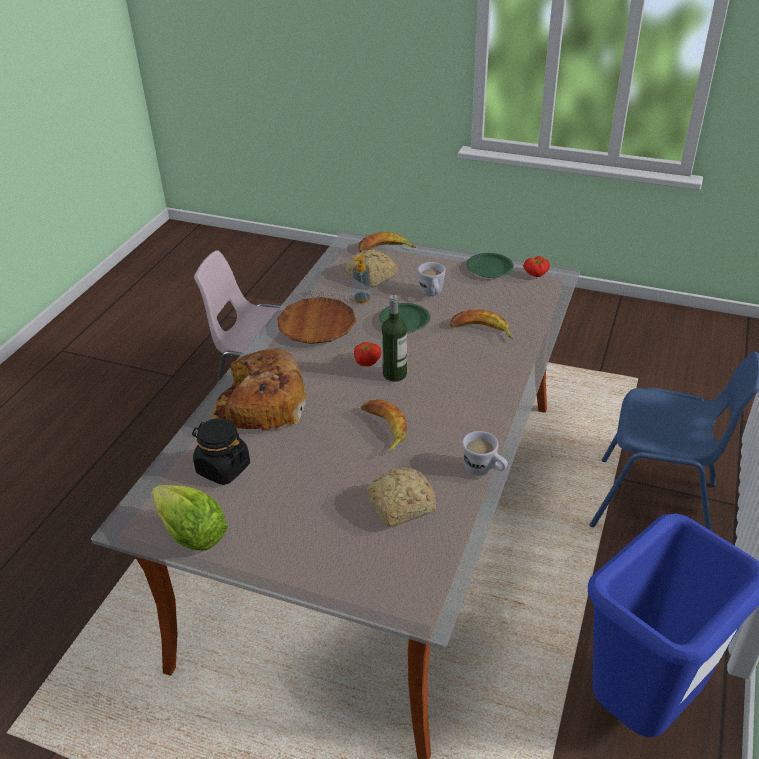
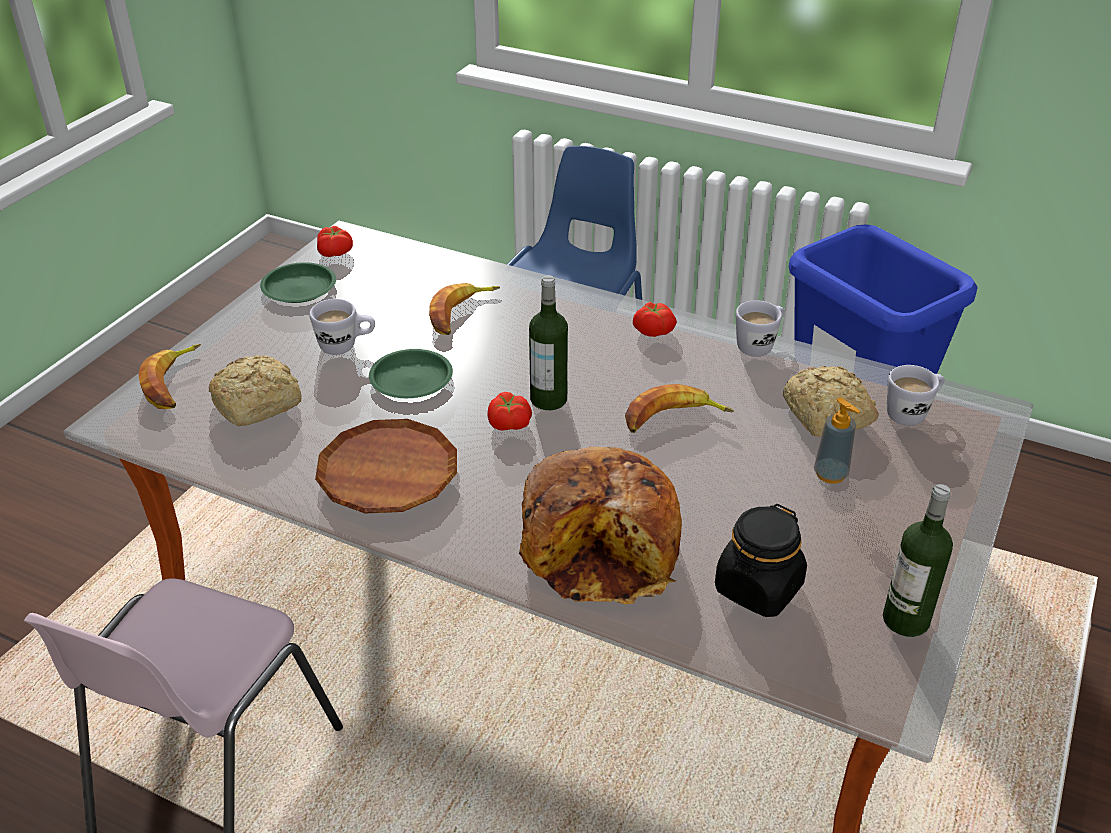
camera: 85 degrees left, 0 degrees up
lettuce [151,485,228,551] -> bottle [883,484,953,637]
soap dispenser [353,255,372,303] -> soap dispenser moved to [814,397,860,484]
none -> tomato [633,302,677,337]
none -> white mug [887,365,944,426]

